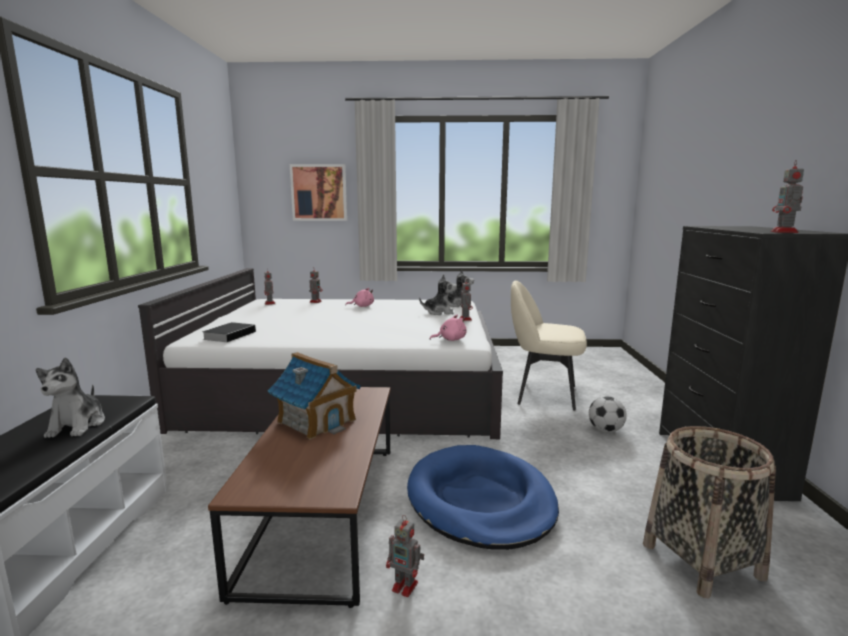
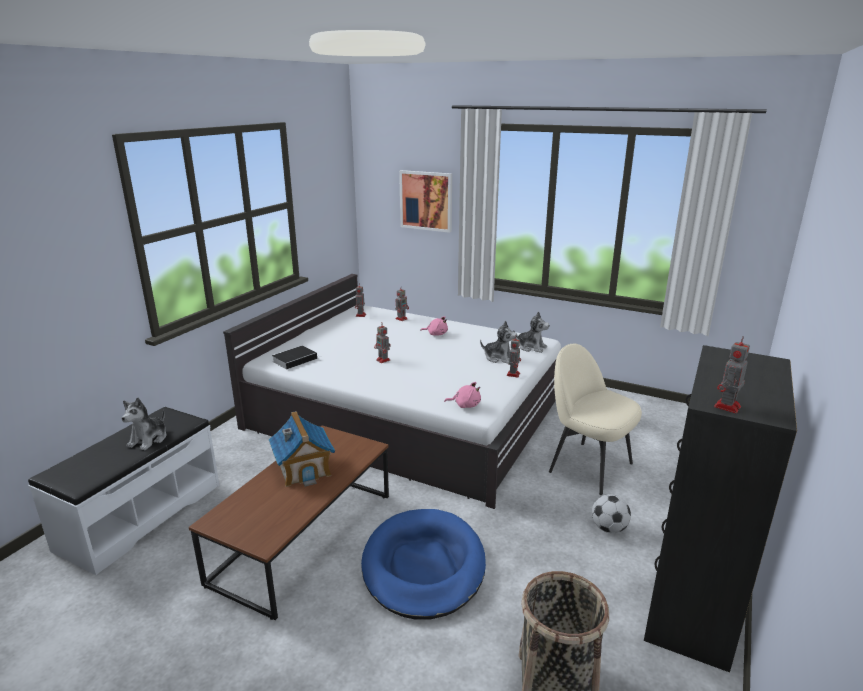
camera: 25 degrees right, 10 degrees up
toy robot [386,515,424,597] -> toy robot moved to [374,323,391,363]

